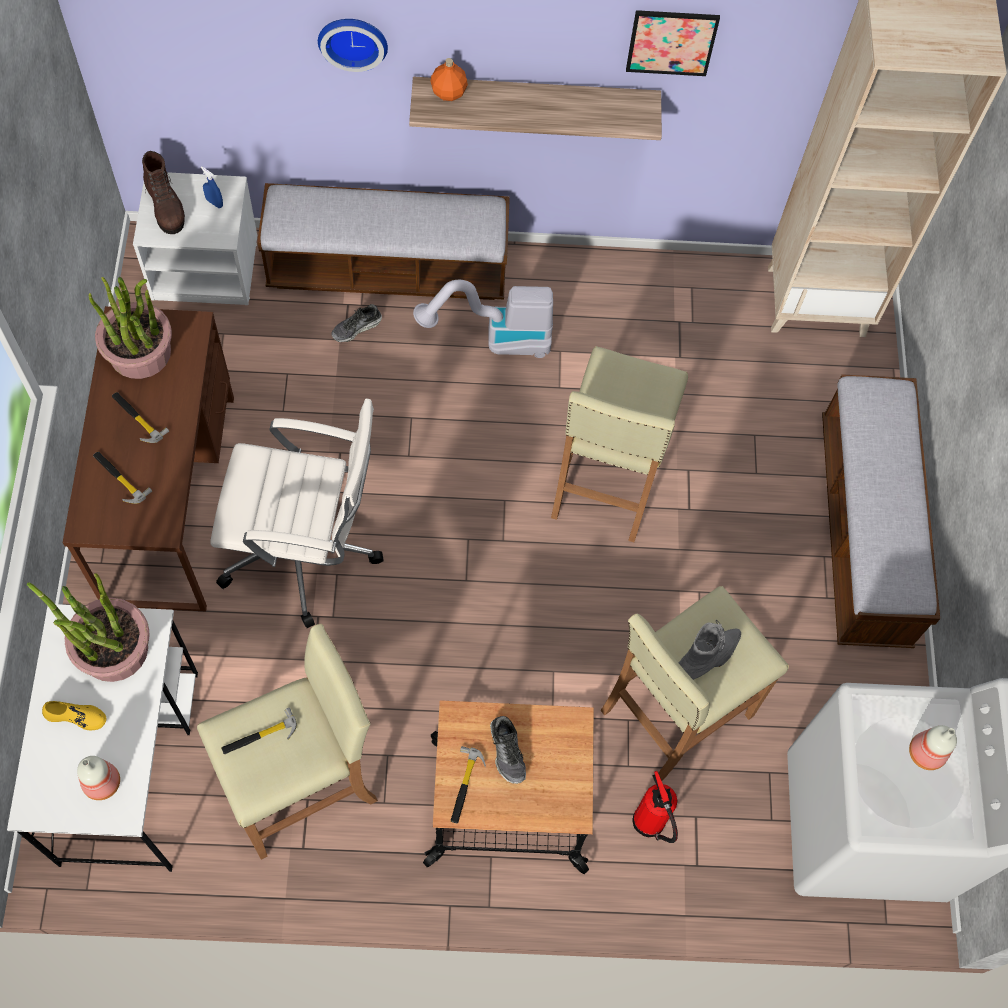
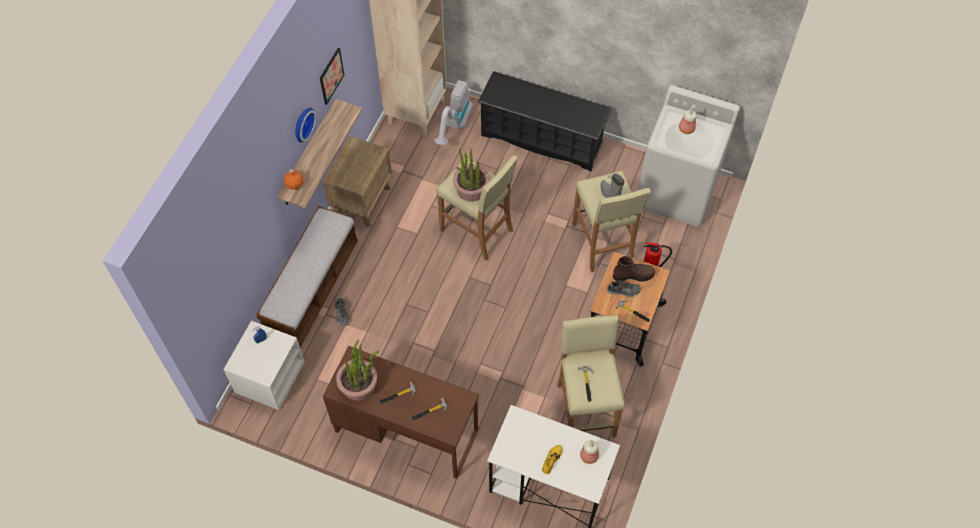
camera: 65 degrees left, 5 degrees down
potted plant [27,573,149,682] -> potted plant moved to [453,147,490,202]
brown boot [142,151,185,234] -> brown boot moved to [613,256,655,282]
white office chair [210,399,384,628] -> none
wall clock [318,19,388,72] -> wall clock moved to [295,108,316,143]
vacuum cleaner [413,280,553,358] -> vacuum cleaner moved to [434,80,473,145]
bench [822,374,940,648] -> black shoe rack [478,71,612,171]
none -> brown nightstand [323,136,392,228]

